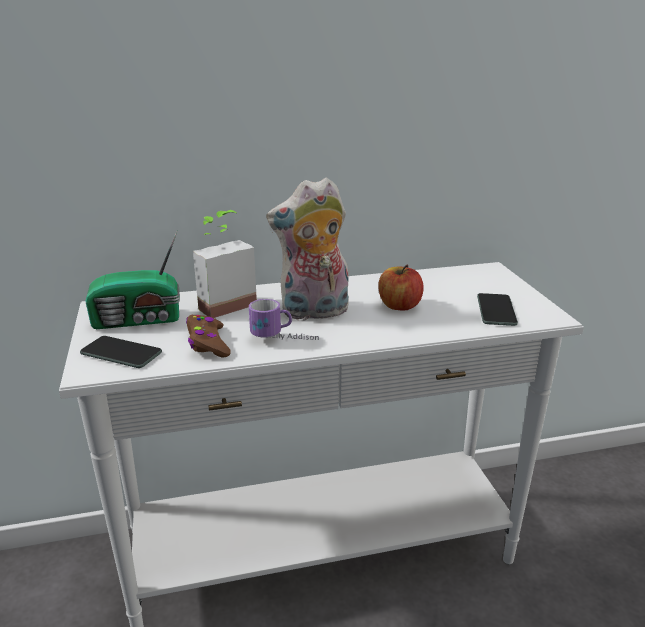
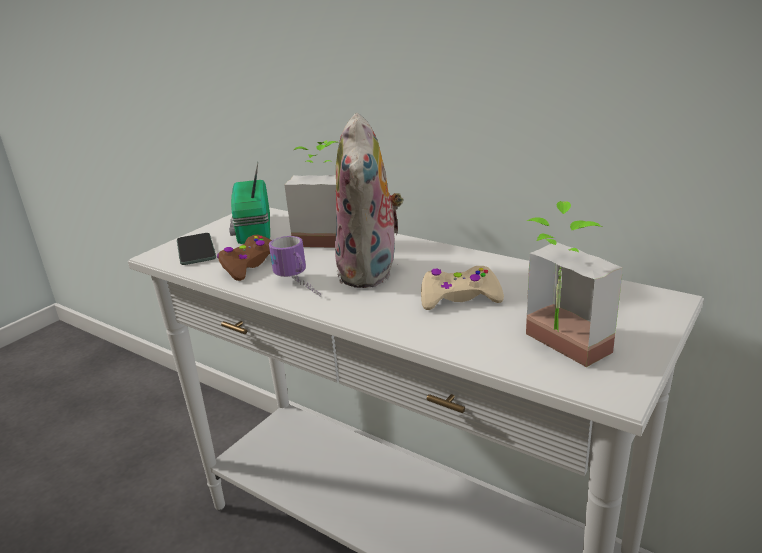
camera: 50 degrees right, 0 degrees up
radio [85,230,180,329] -> radio turned 45 degrees clockwise [229,162,270,244]
plush toy [266,177,349,321] -> plush toy turned 120 degrees counterclockwise [335,113,404,288]
apple [379,265,424,310] -> beige game controller [421,266,504,310]
phone [477,293,518,326] -> potted plant [526,201,623,367]

